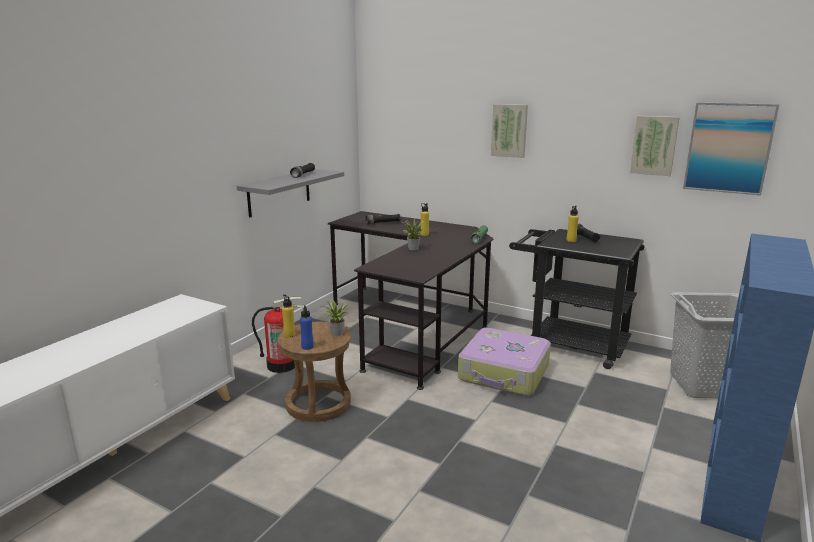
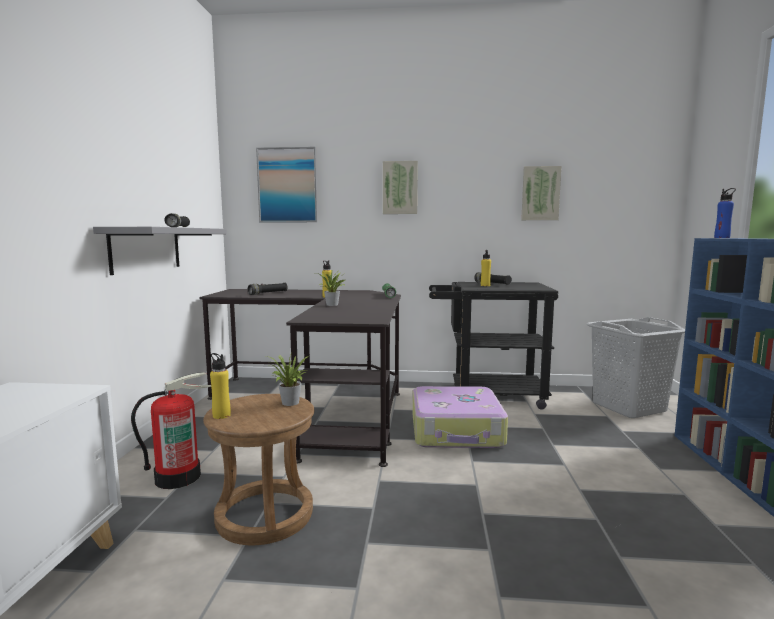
camera: 25 degrees left, 10 degrees down
blue bottle [300,305,314,350] -> blue bottle moved to [714,188,736,238]
picture [683,102,779,196] -> picture moved to [256,147,318,222]

